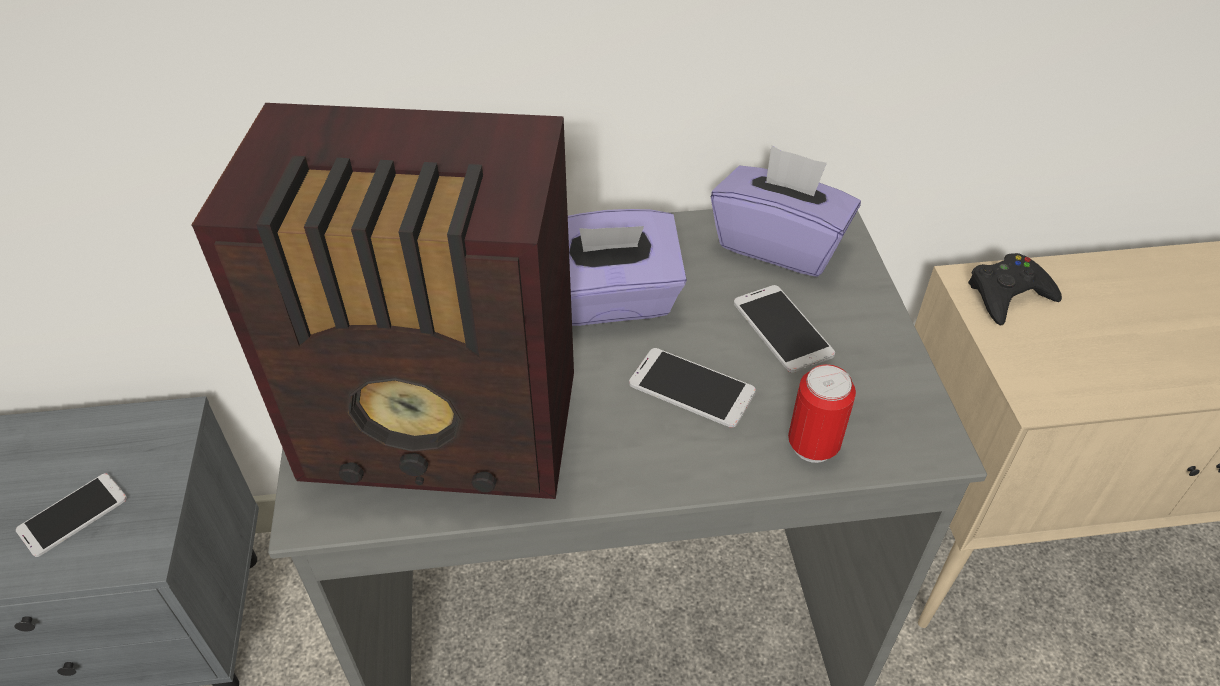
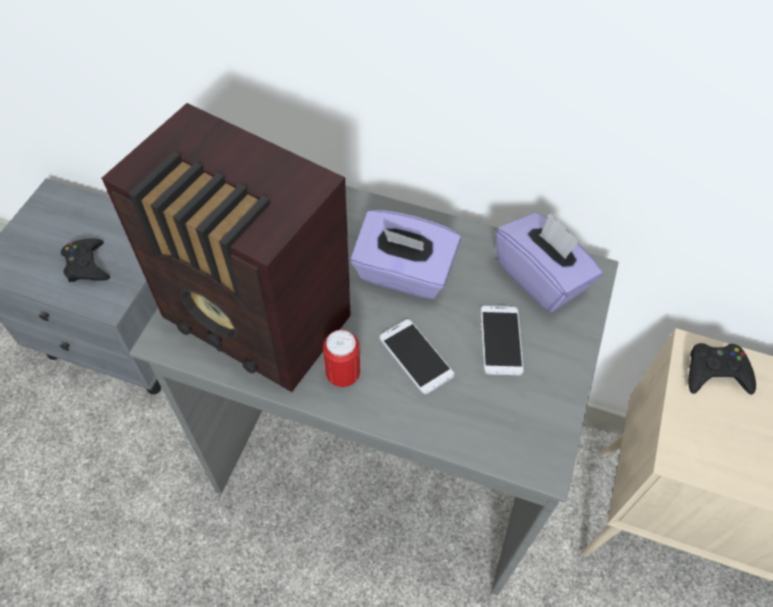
camera: 25 degrees right, 10 degrees up
phone [16,473,127,557] -> black game controller [61,239,110,282]
can [788,364,856,463] -> can moved to [323,330,360,387]

